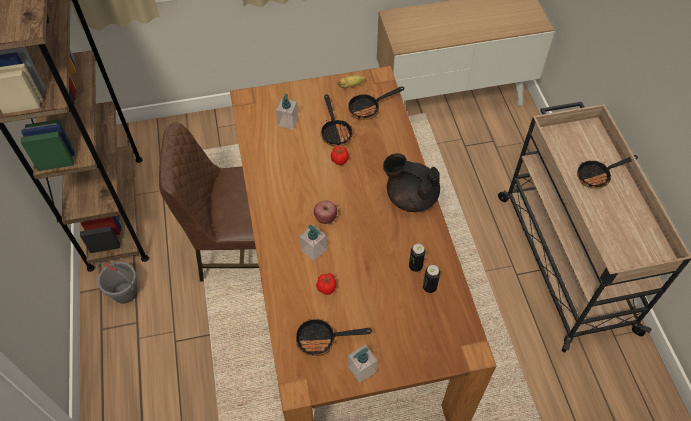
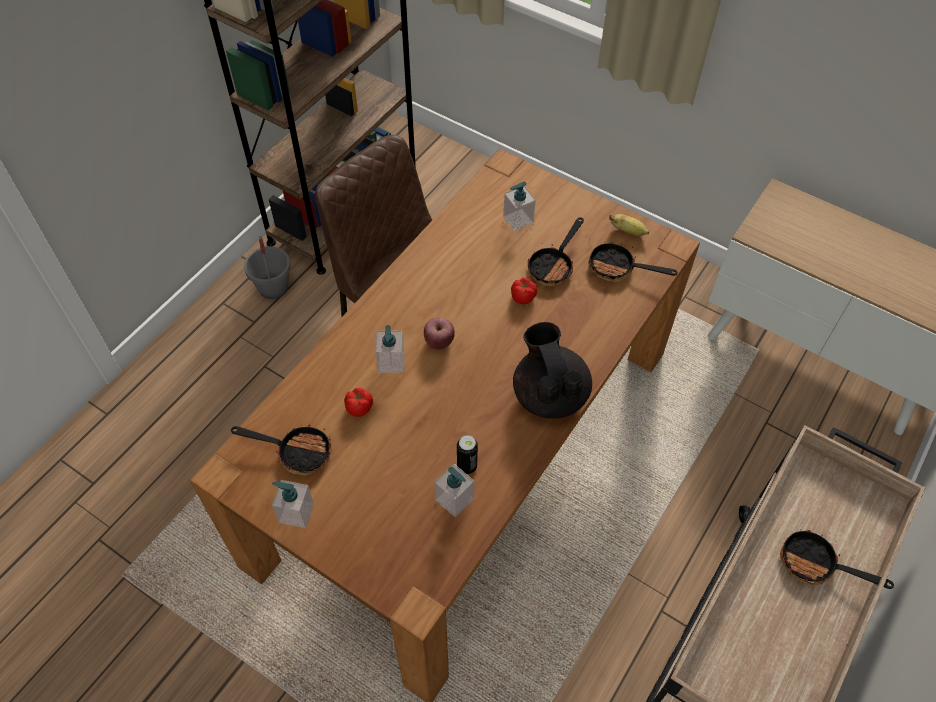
camera: 45 degrees right, 0 degrees up
frying pan [296,318,372,357] -> frying pan turned 150 degrees clockwise [231,425,331,475]
can [423,265,440,293] -> soap dispenser [434,464,474,517]

